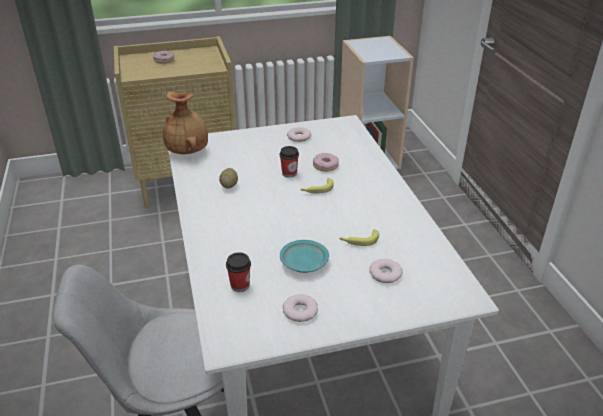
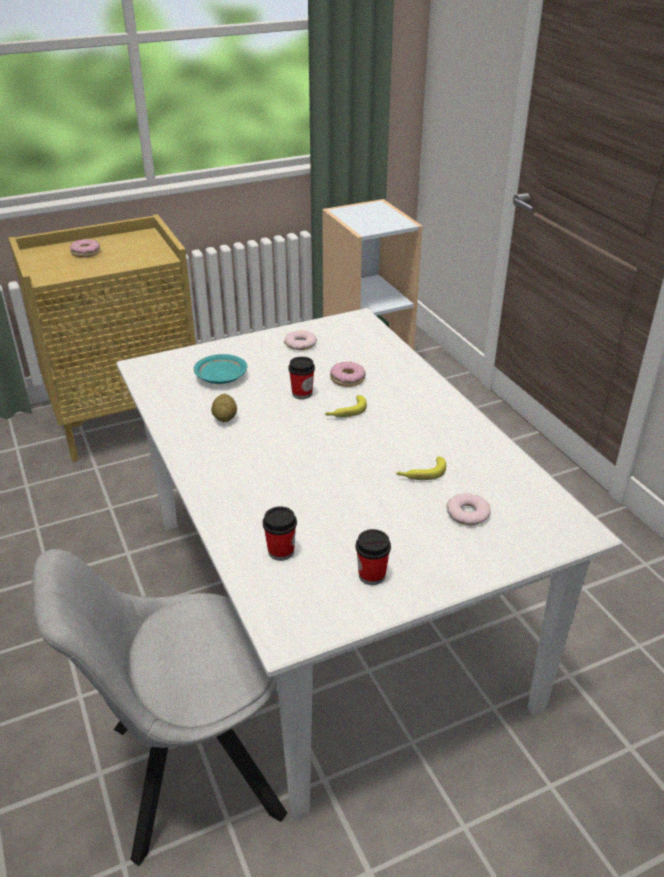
camera: 10 degrees left, 0 degrees up
brown vase [163,92,208,154] -> none
turquoise plate [280,240,329,273] -> turquoise plate moved to [194,354,247,384]
donut [283,294,318,322] -> cup [356,529,391,585]

